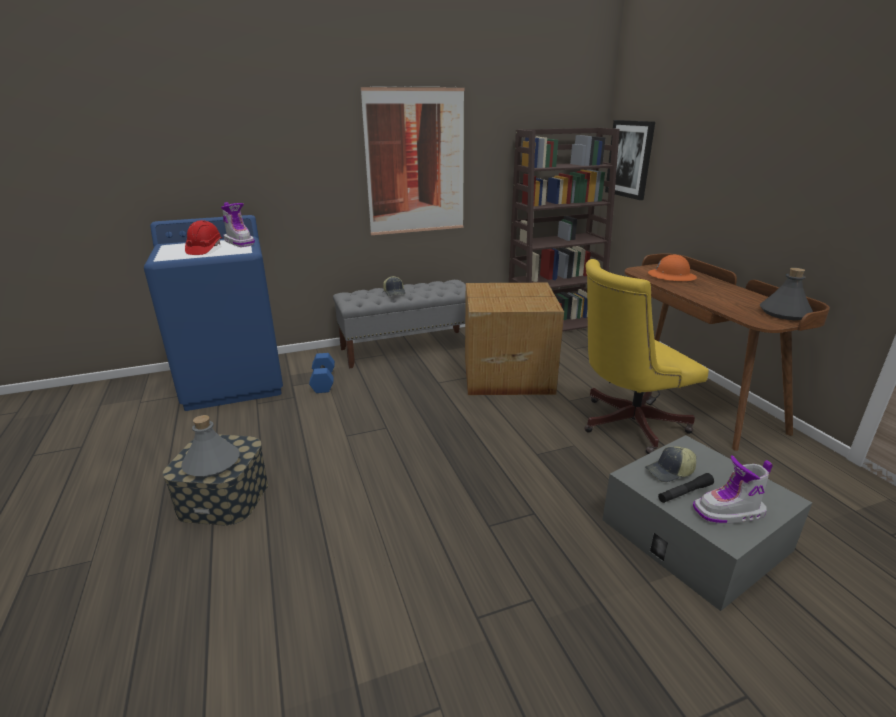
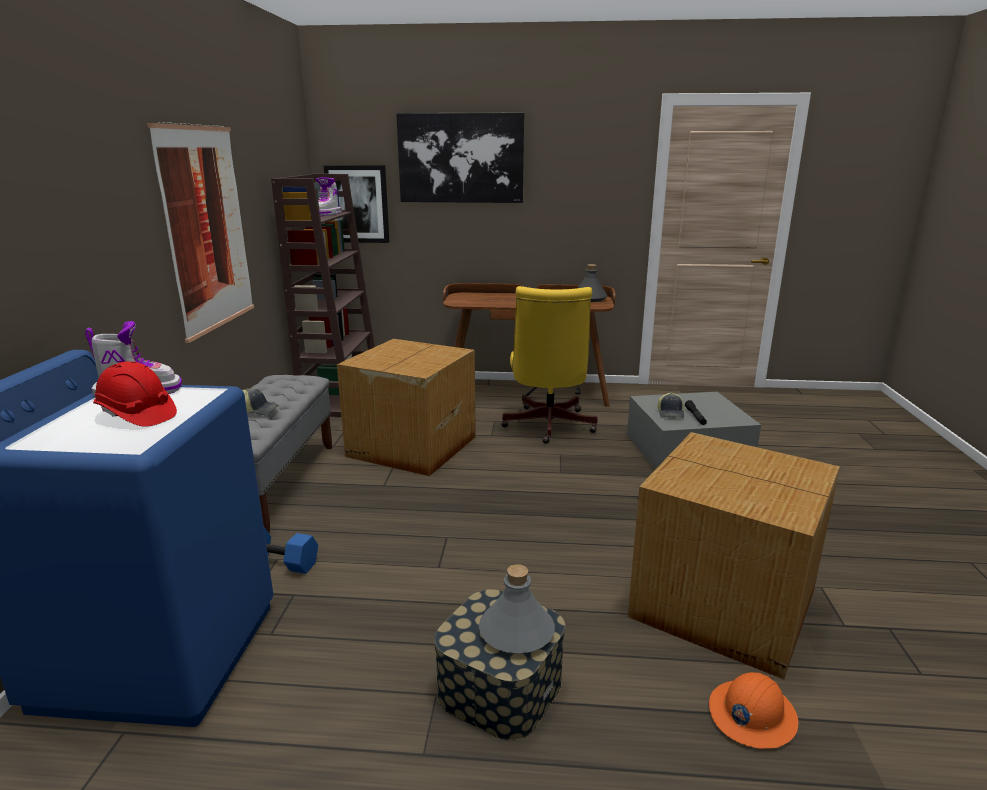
camera: 65 degrees left, 5 degrees down
orange hard hat [648,255,697,281] -> orange hard hat moved to [709,672,798,749]
boot [693,455,773,524] -> boot moved to [315,177,342,216]
none -> picture [396,113,524,203]
none -> cardboard box [628,432,840,680]

